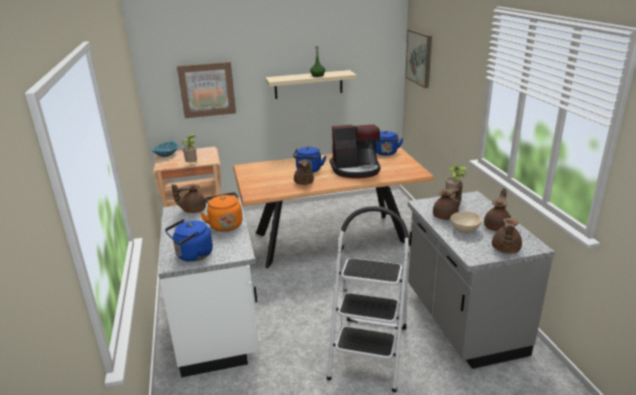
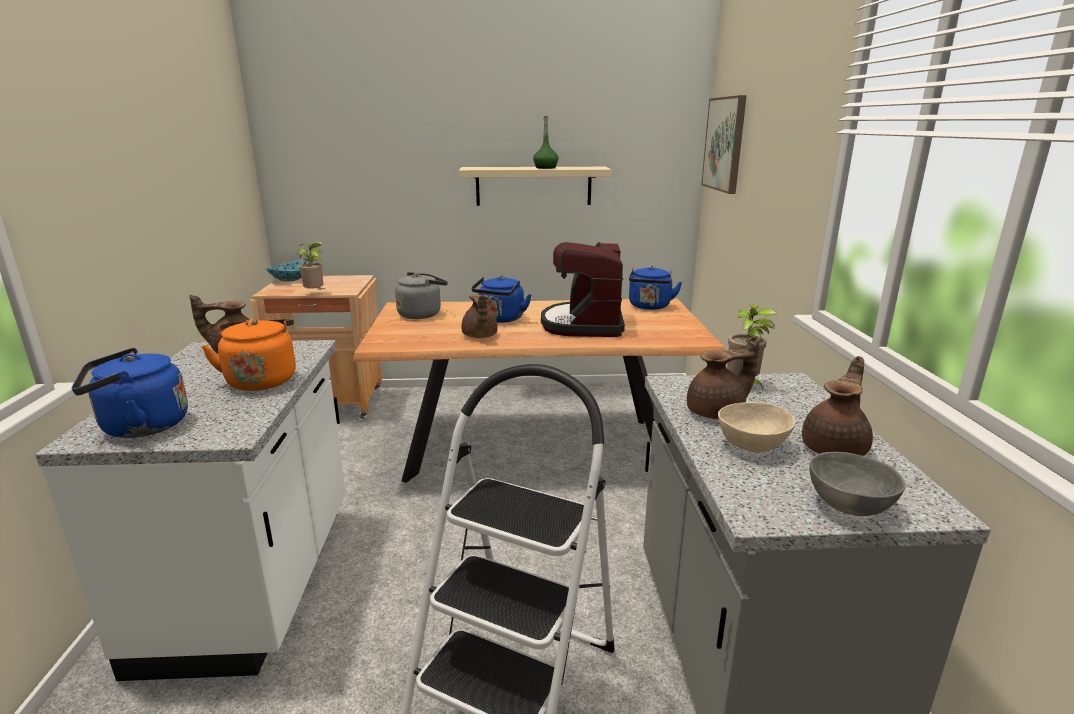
camera: 10 degrees right, 5 degrees down
picture [177,62,236,118] -> none
coffee machine [330,124,381,178] -> coffee machine turned 90 degrees clockwise [541,242,625,337]
brown teapot [492,218,522,254] -> grey bowl [809,452,906,516]
none -> grey kettle [395,272,448,319]

